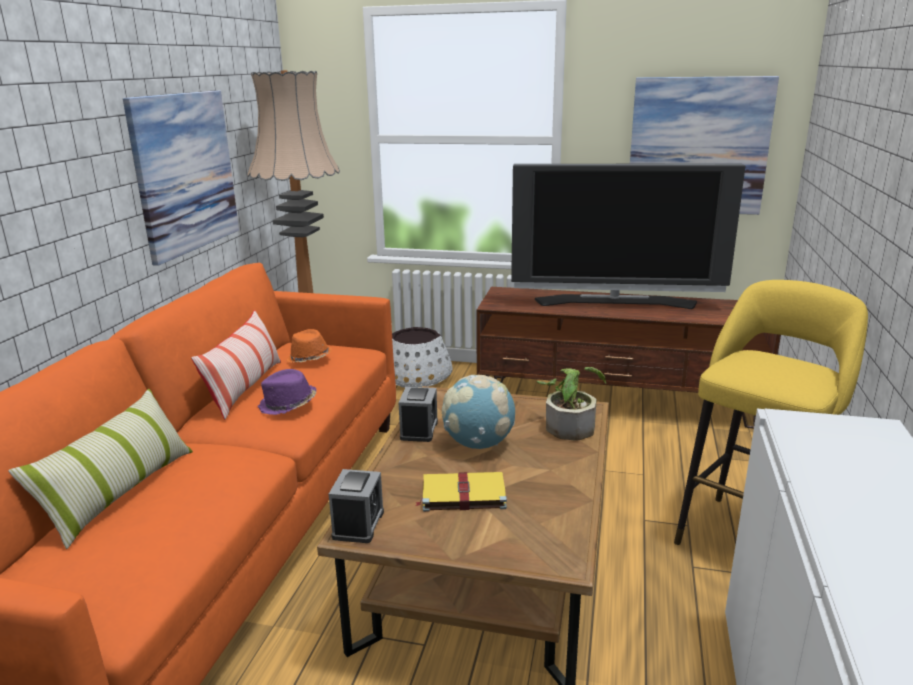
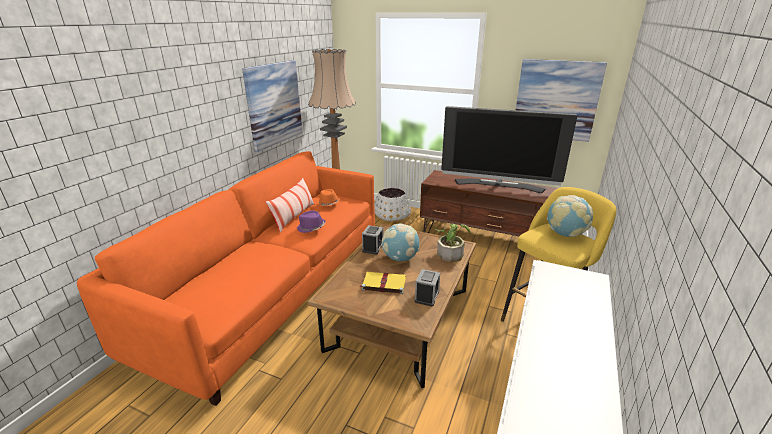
camera: 10 degrees right, 5 degrees up
pillow [8,389,193,549] -> none
alarm clock [329,469,384,543] -> alarm clock moved to [415,269,440,306]
none -> globe [547,195,593,237]

